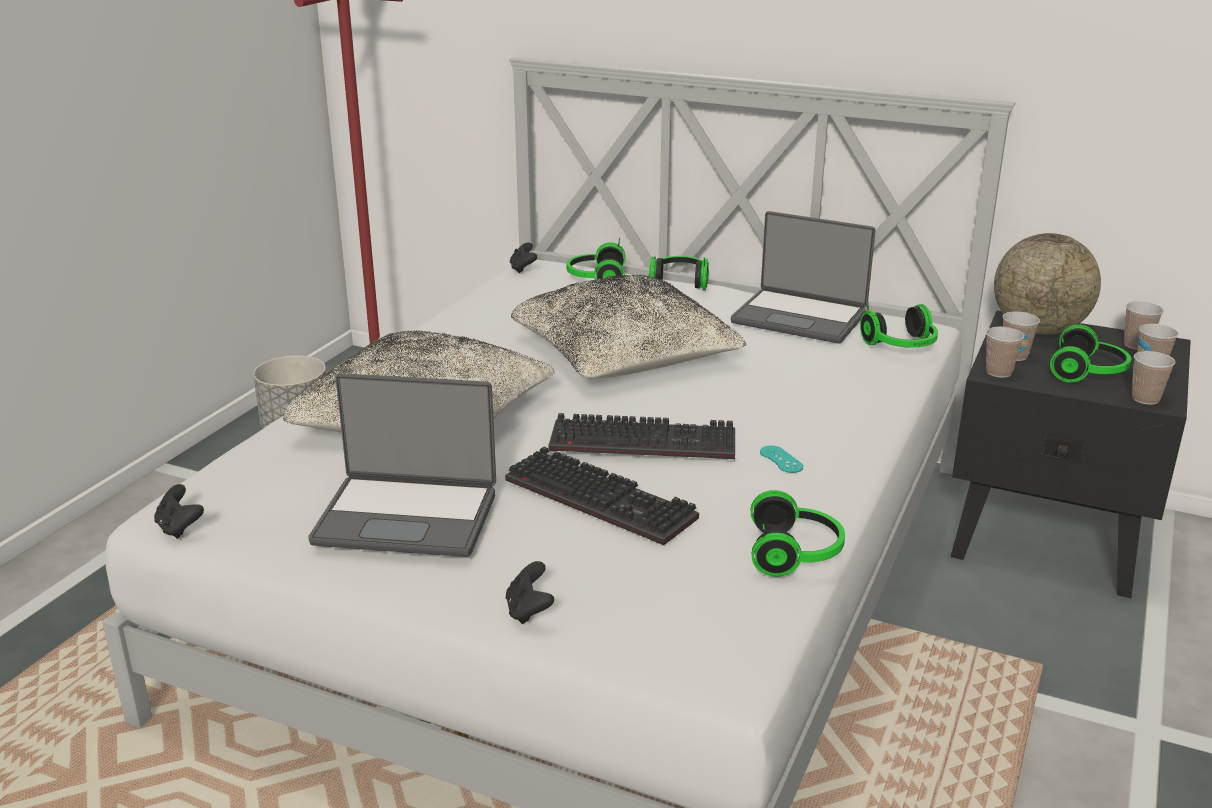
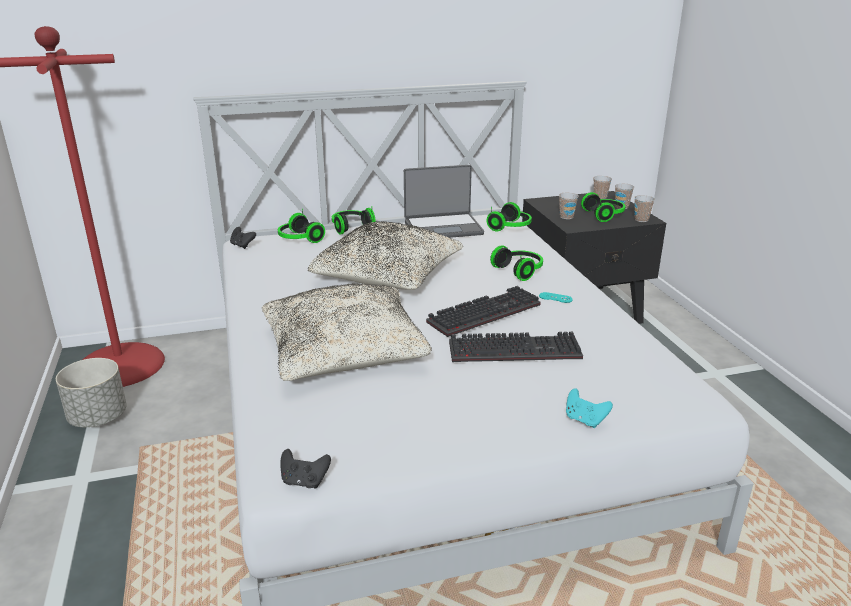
camera: 40 degrees left, 0 degrees up
laptop [308,373,496,557] -> none
black game controller [506,561,554,624] -> turquoise game controller [566,388,613,428]
headphones [751,490,845,577] -> headphones moved to [490,245,543,281]
cup [986,327,1024,378] -> none
globe [994,233,1101,335] -> none

